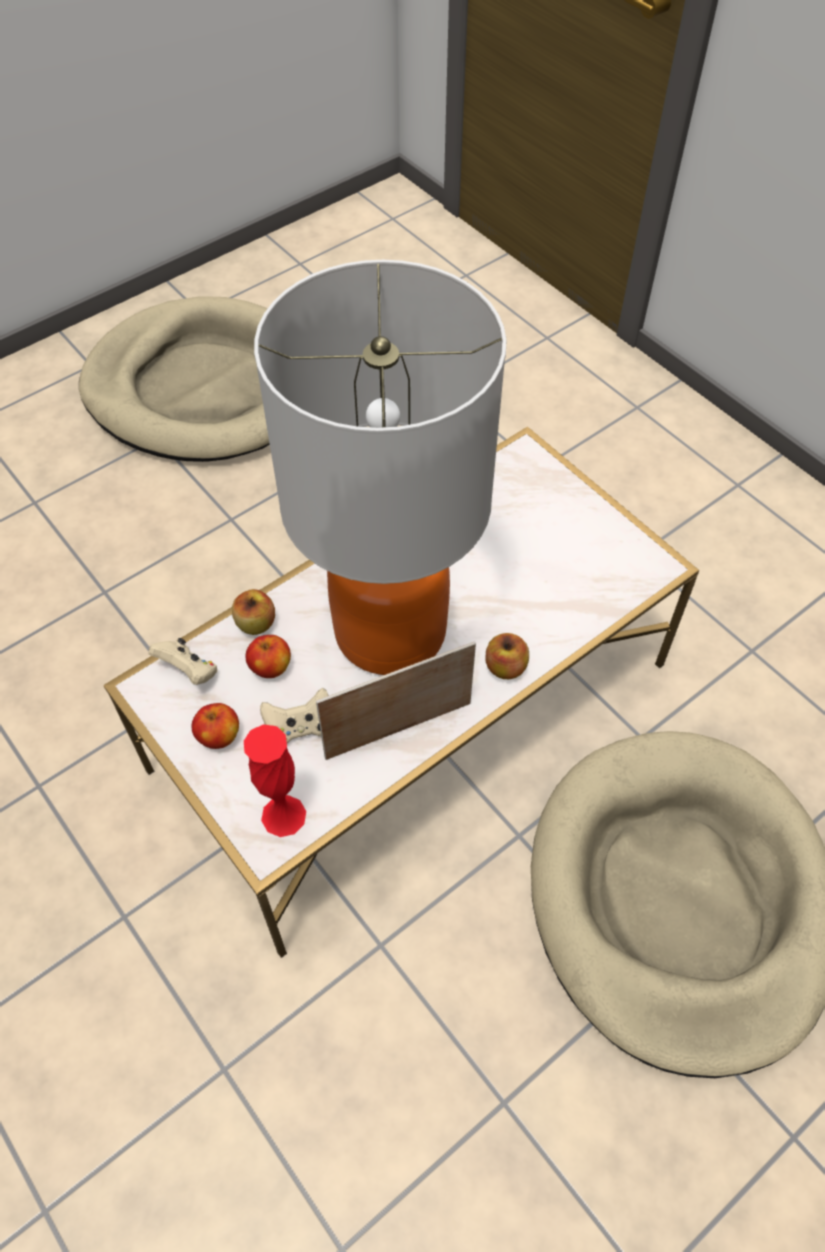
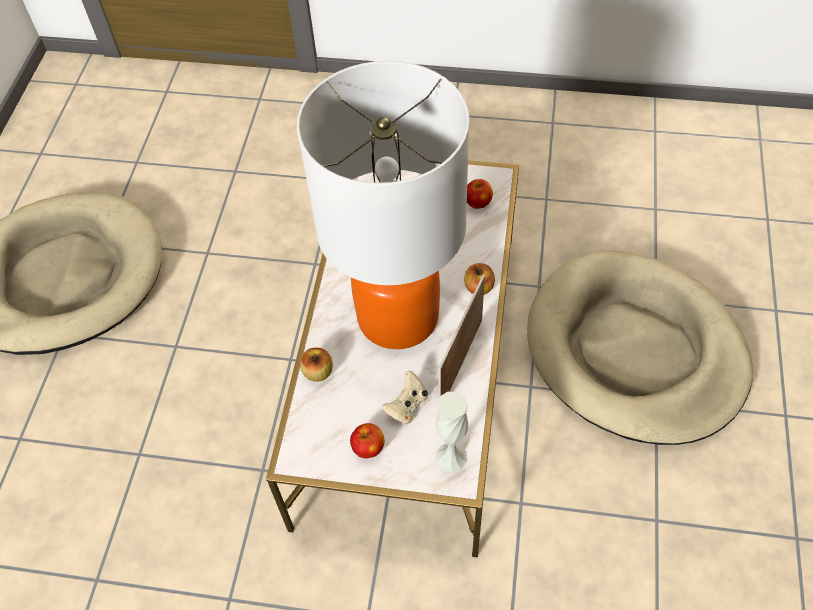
camera: 40 degrees left, 0 degrees up
beige game controller [148,638,218,685] -> none
red vase [244,724,306,837] -> white vase [435,392,468,472]
apple [246,635,291,678] -> apple moved to [467,179,493,209]

